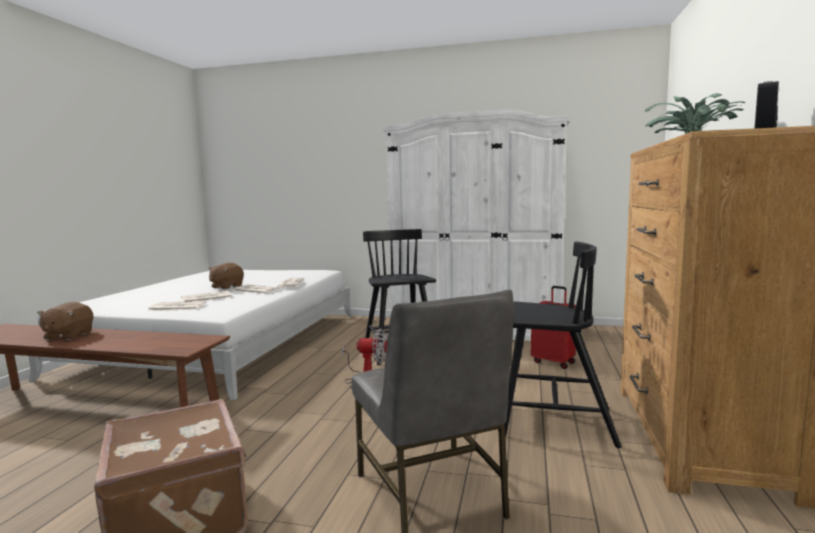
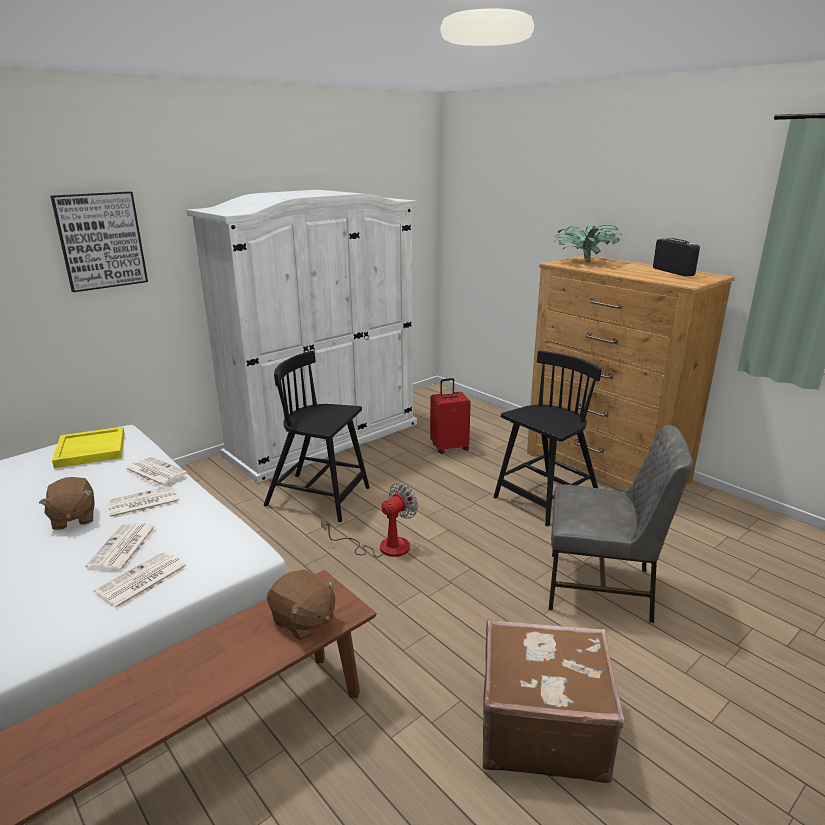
camera: 55 degrees left, 15 degrees up
brown plush toy [37,302,93,340] -> brown plush toy moved to [267,569,336,641]
none -> picture [50,191,148,292]
none -> yellow tray [52,427,125,468]

